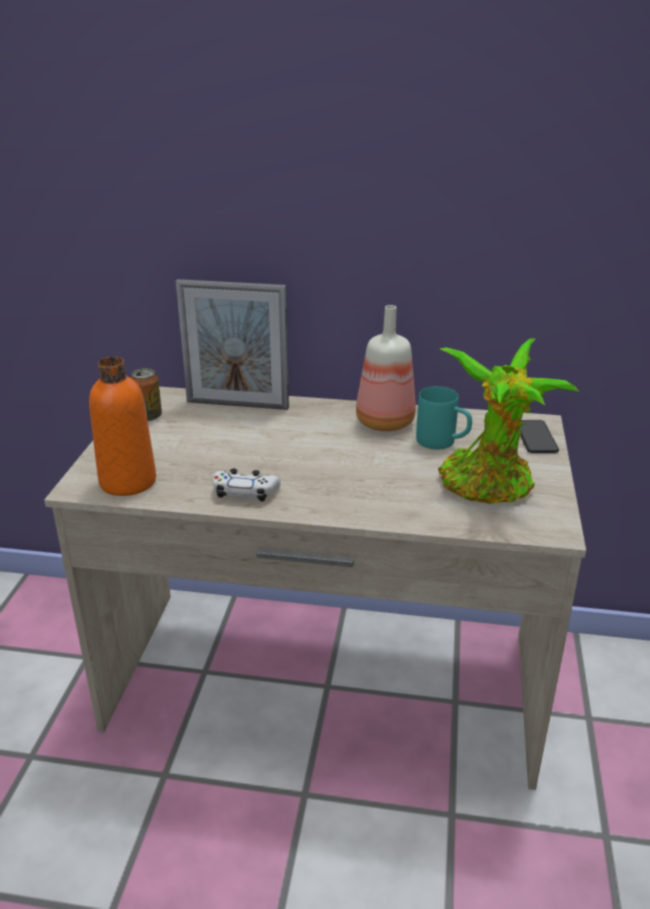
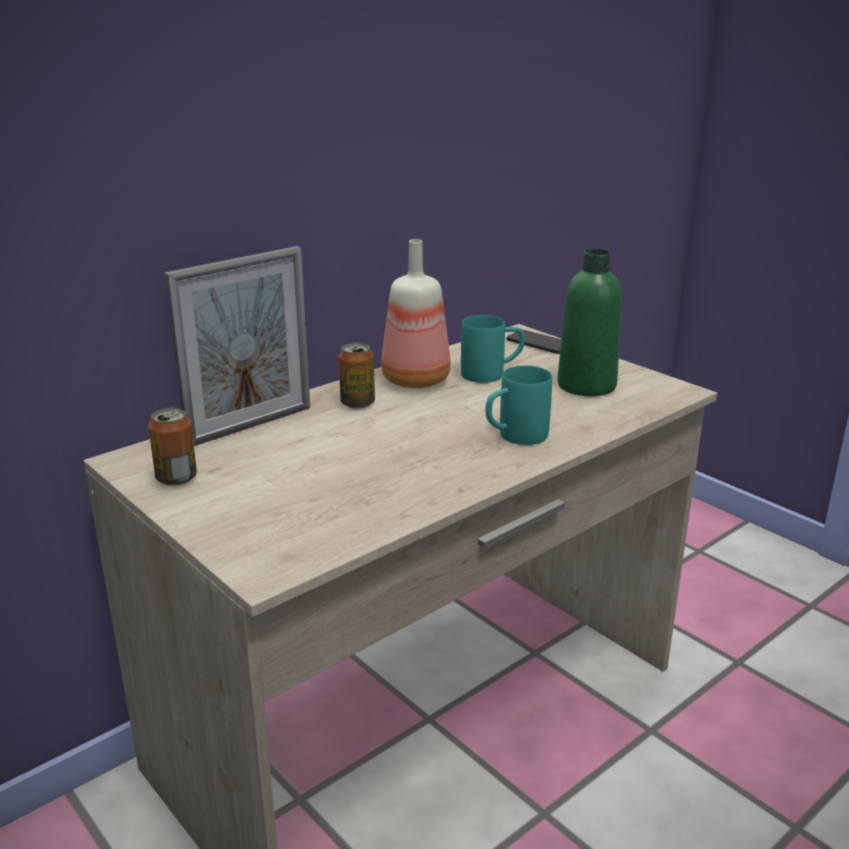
camera: 50 degrees left, 5 degrees down
orange bottle [89,357,156,496] -> none
white game controller [213,468,281,502] -> none
potted plant [438,338,580,504] -> green bottle [557,249,622,396]
none -> can [338,342,375,409]
none -> turquoise mug [486,366,552,445]

